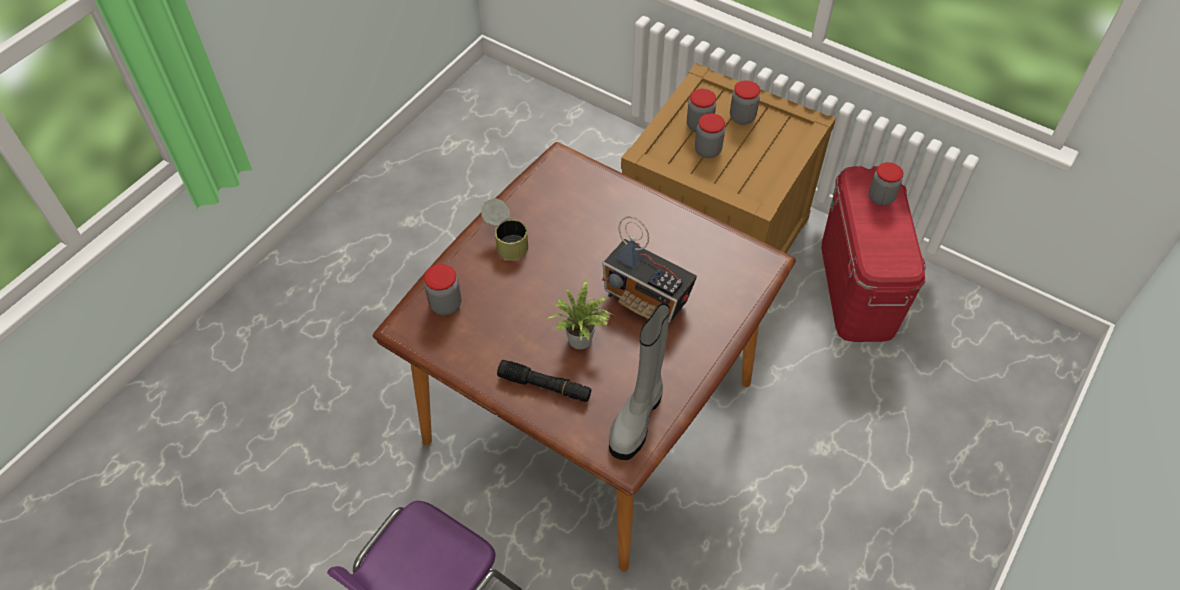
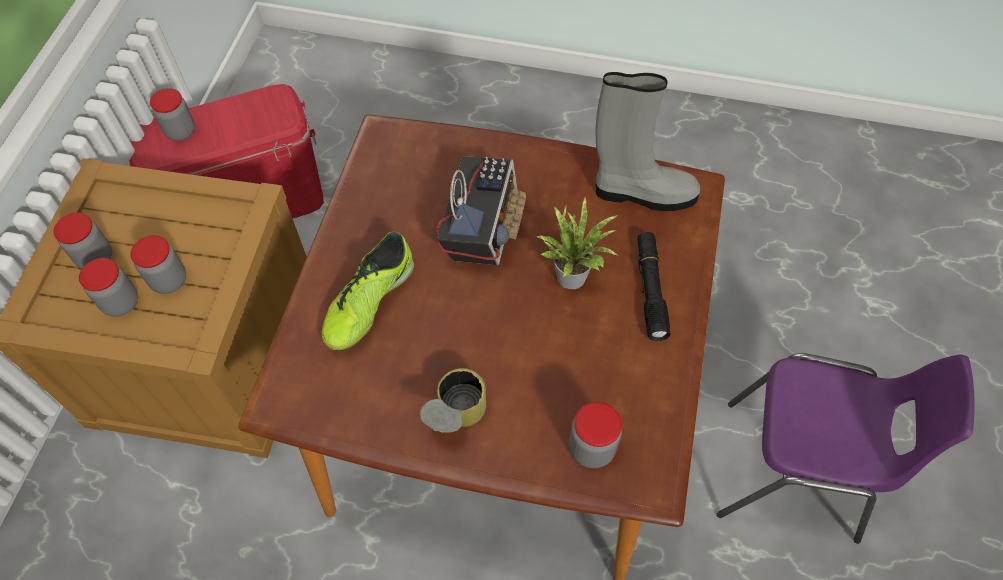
camera: 110 degrees left, 5 degrees up
none -> shoe [321,232,414,351]

